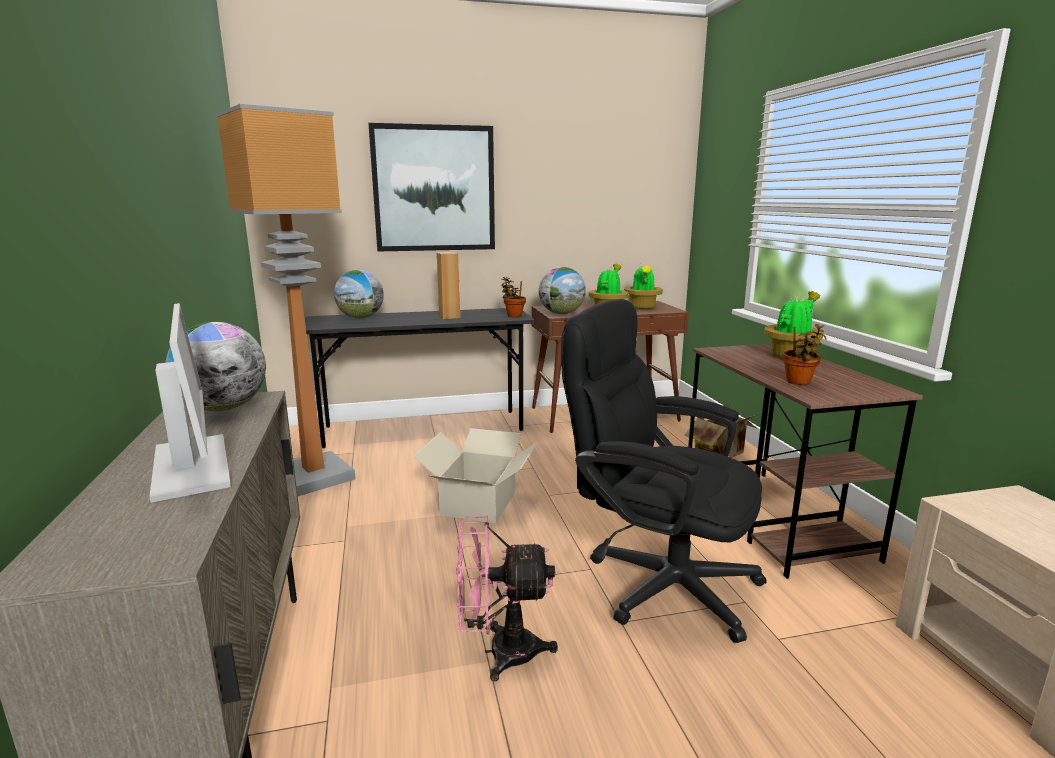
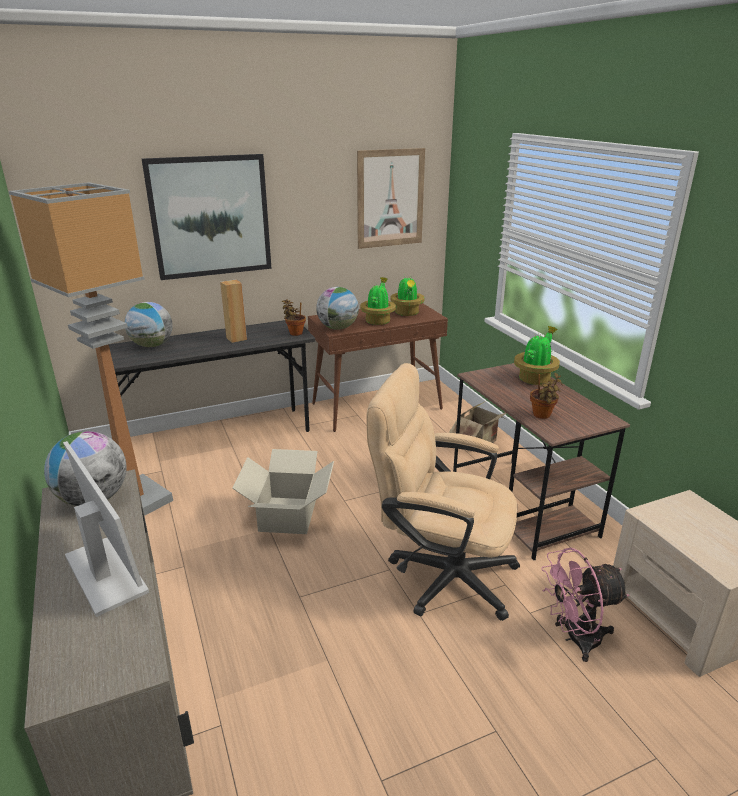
camera: 10 degrees left, 10 degrees up
pink fan [456,515,558,682] -> pink fan moved to [541,547,629,662]
black office chair [561,299,767,643] -> beige office chair [366,363,520,621]
none -> picture [357,148,425,249]

